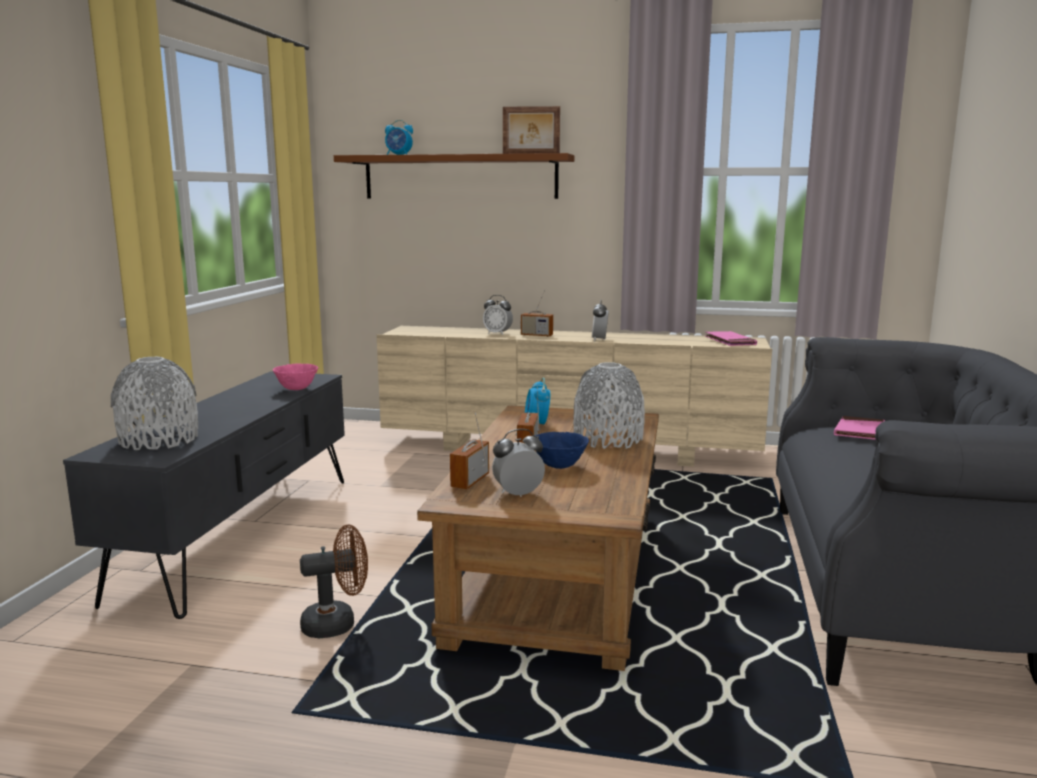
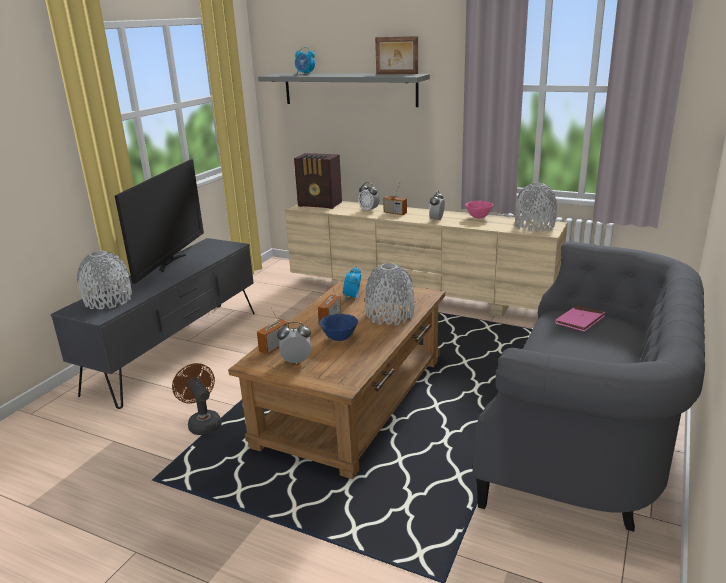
camera: 15 degrees right, 10 degrees up
pink bowl [273,364,318,390] -> pink bowl moved to [465,201,493,218]
brown fan [300,525,368,638] -> brown fan turned 120 degrees counterclockwise [172,363,222,435]
brown shelf [334,153,574,199] -> grey shelf [258,73,430,107]
pink book [705,331,757,346] -> grey vase [515,183,557,232]
none -> television [115,159,204,284]
none -> radio [294,153,342,209]

